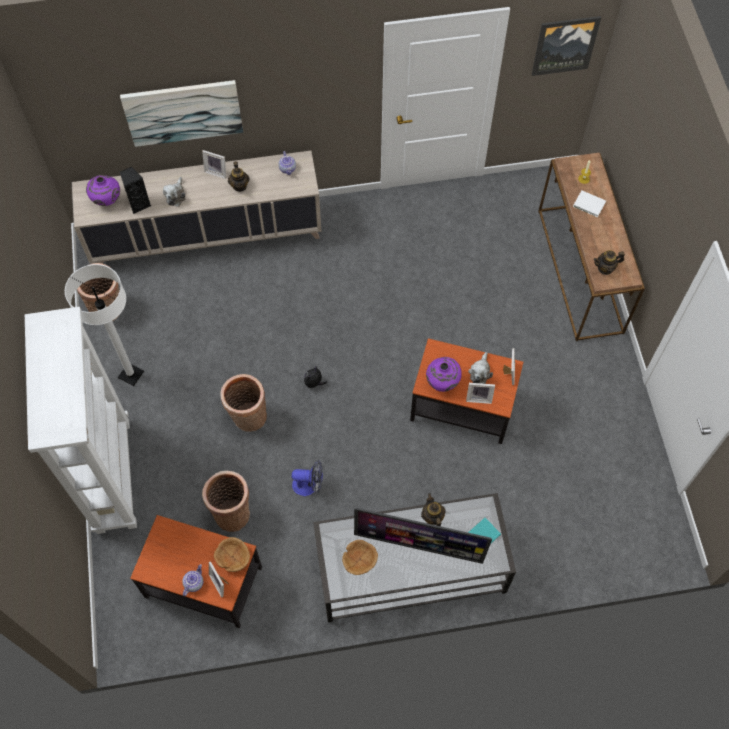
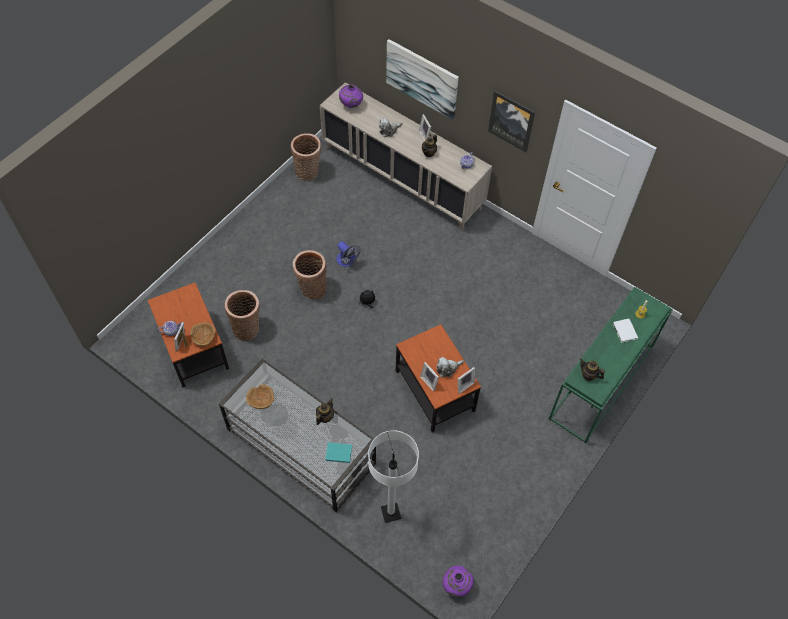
camera: 45 degrees right, 5 degrees down
white bookcase [25,307,137,534] -> none
white floor lamp [65,264,144,386] -> white floor lamp moved to [368,430,419,523]
black speaker [120,167,151,214] -> none
fan [292,460,323,496] -> fan moved to [336,241,360,267]
television [354,508,492,564] -> none
purple vase [426,357,462,392] -> purple vase moved to [443,566,473,597]
picture [532,16,601,76] -> picture moved to [488,91,535,152]
brown console table [538,153,645,341] -> green console table [549,287,673,443]

